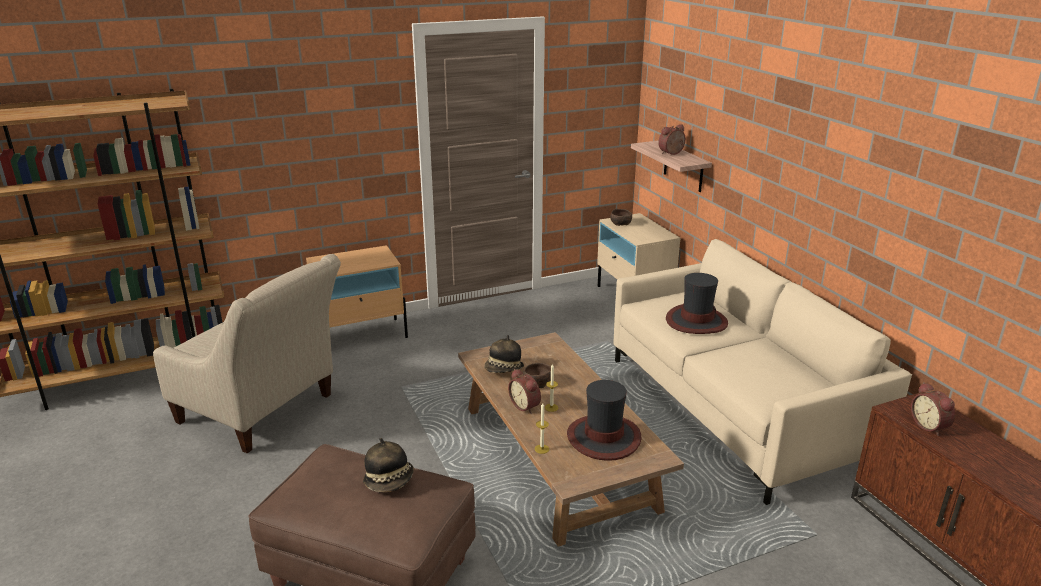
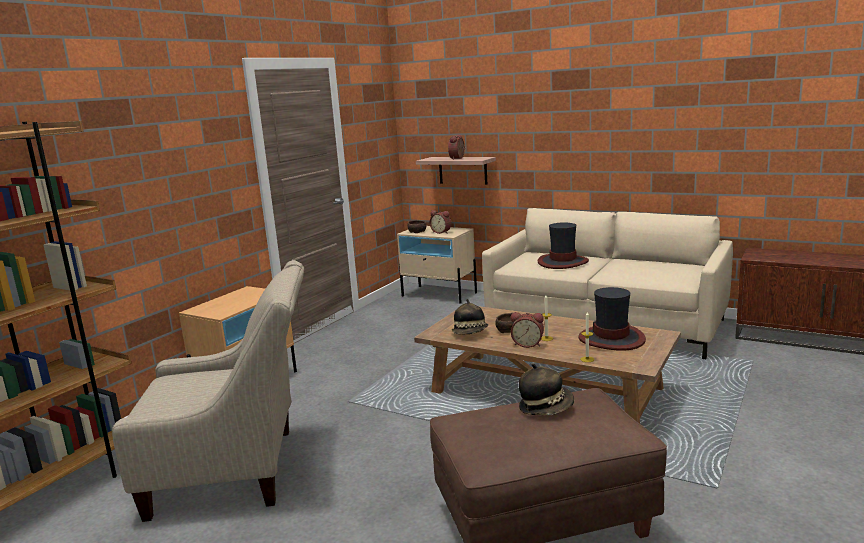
camera: 35 degrees left, 10 degrees down
alarm clock [911,382,955,436] -> alarm clock moved to [430,210,452,234]

